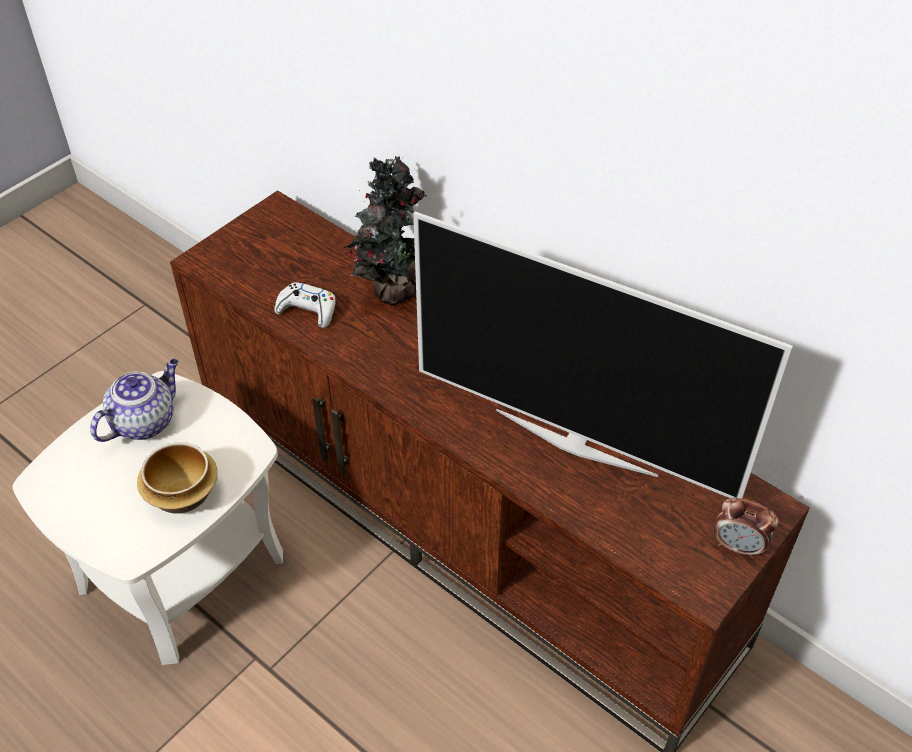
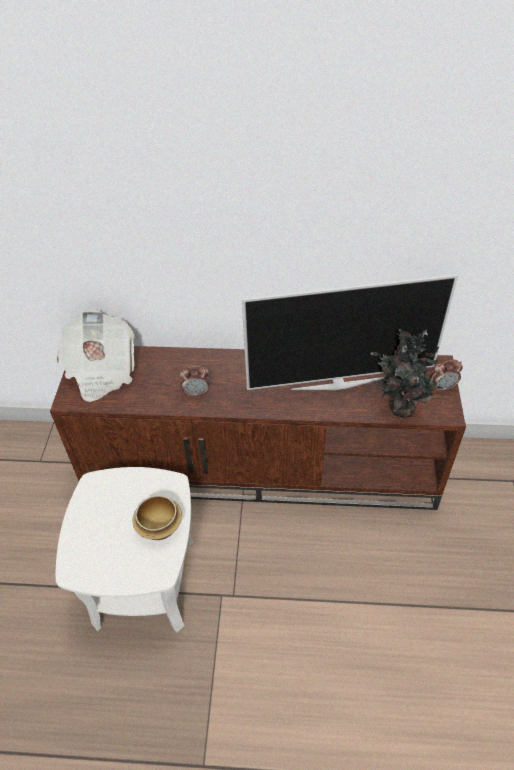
camera: 35 degrees left, 0 degrees up
teapot [90,359,178,442] -> none
white game controller [274,282,336,328] -> none
potted plant [343,156,427,305] -> potted plant moved to [370,329,449,418]
none -> newspaper [56,309,134,402]
none -> alarm clock [180,366,209,397]

